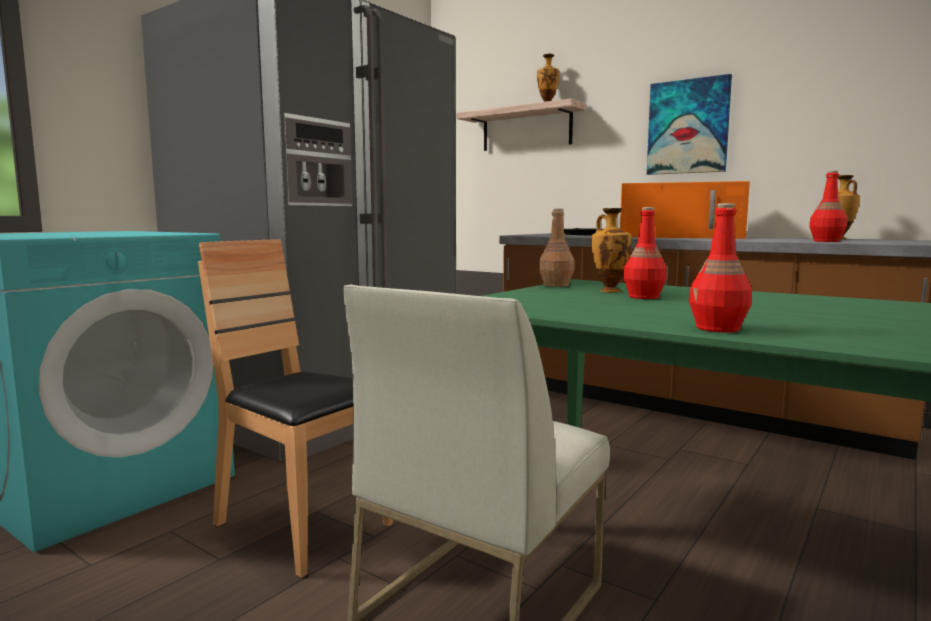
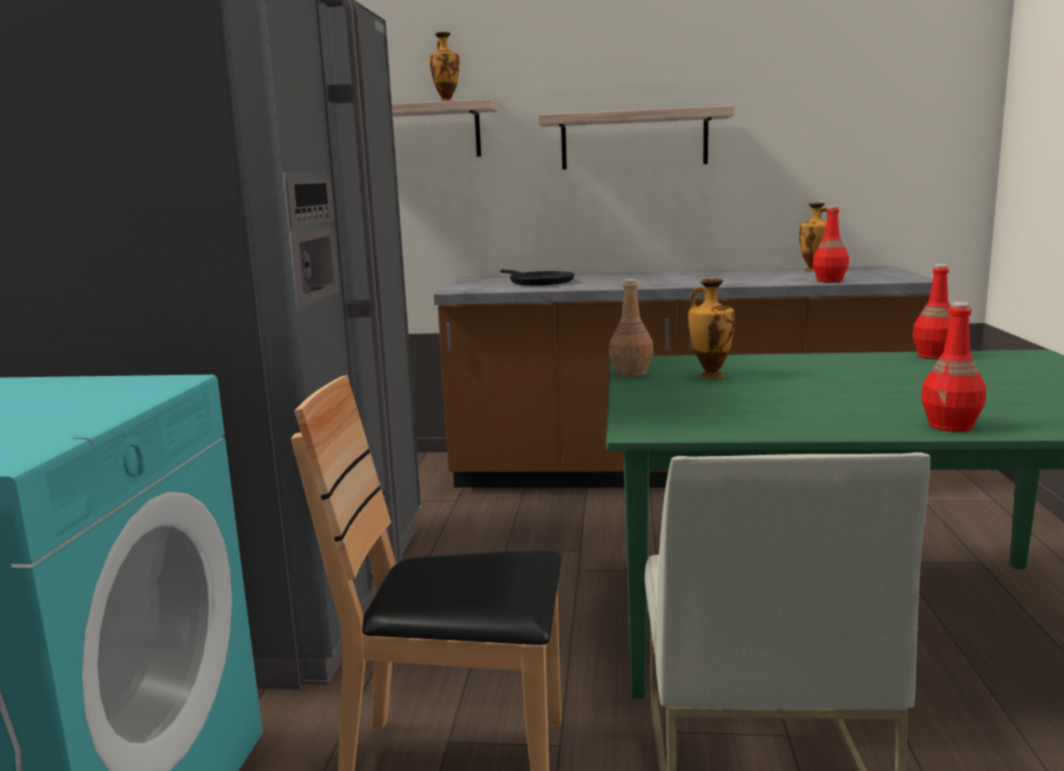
camera: 30 degrees left, 5 degrees up
orange microwave [620,181,750,239] -> none
red bottle [623,207,667,299] -> red bottle moved to [913,264,951,359]
picture [647,74,732,175] -> shelf [538,106,734,170]

